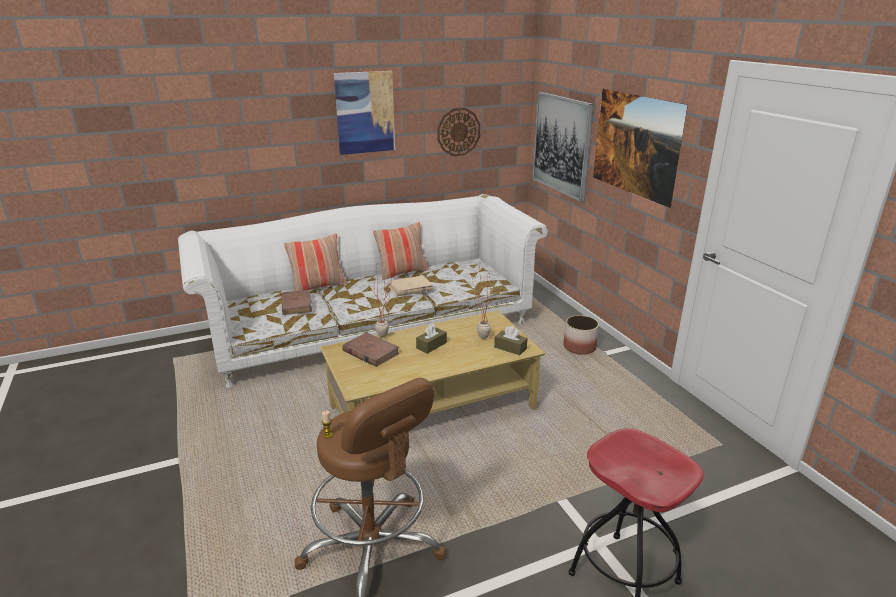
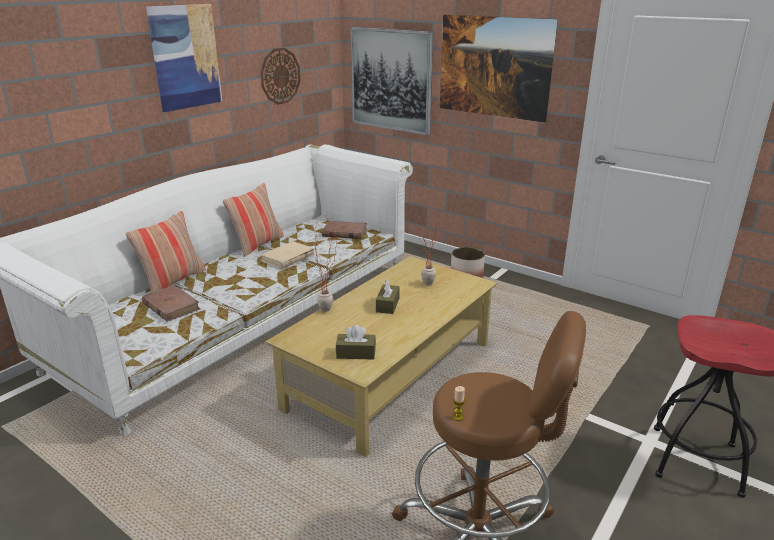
camera: 30 degrees left, 0 degrees up
brown book [342,332,400,367] -> brown book moved to [322,221,367,239]
brown tissue box [494,326,527,355] -> brown tissue box moved to [336,325,376,360]

